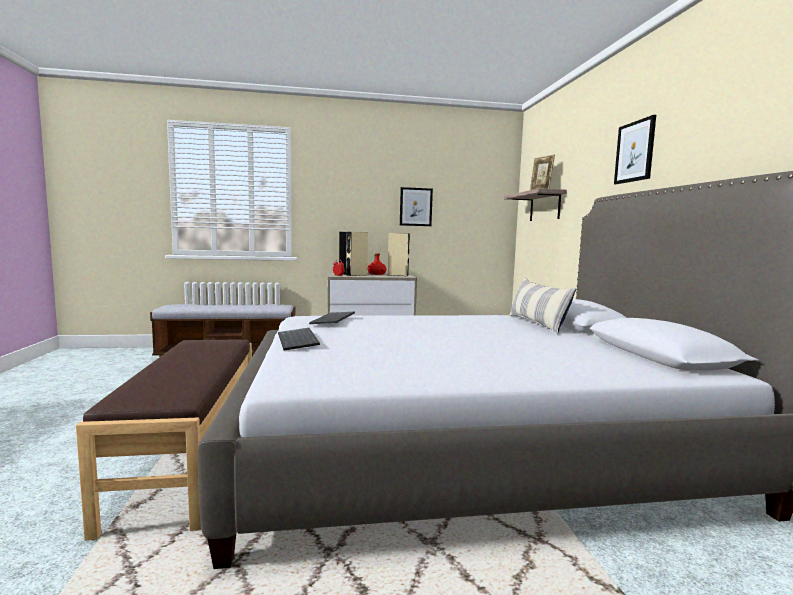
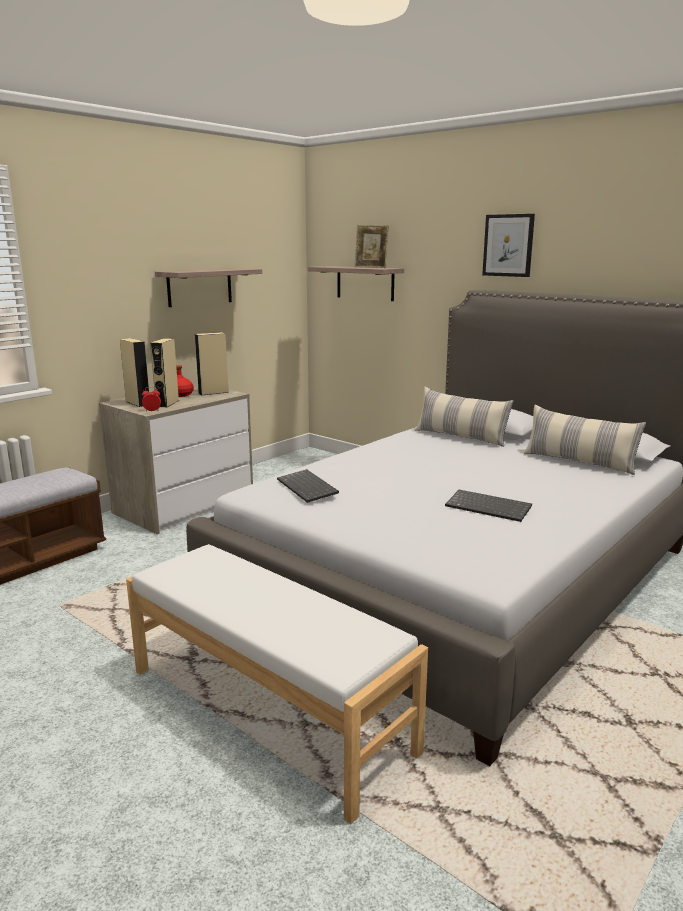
camera: 40 degrees left, 10 degrees up
brown bench [76,340,252,541] -> white bench [126,544,428,824]
keyboard [278,328,320,351] -> keyboard moved to [445,490,532,522]
picture [400,187,433,226] -> shelf [155,268,262,307]
none -> pillow [523,405,646,475]

